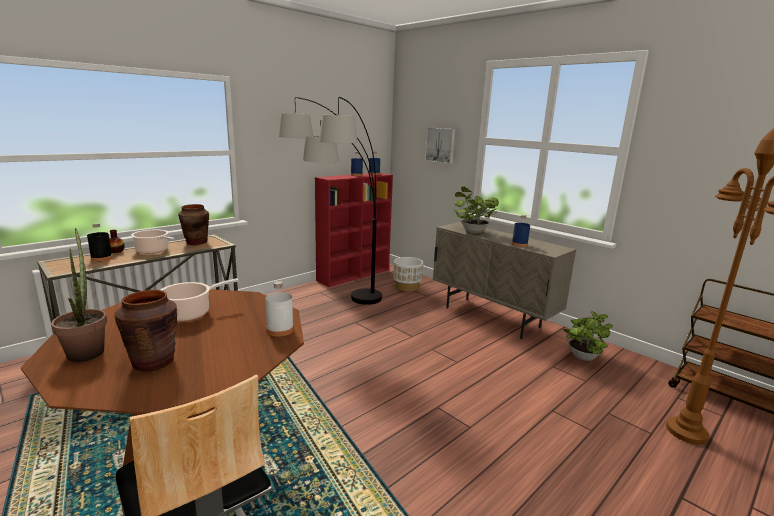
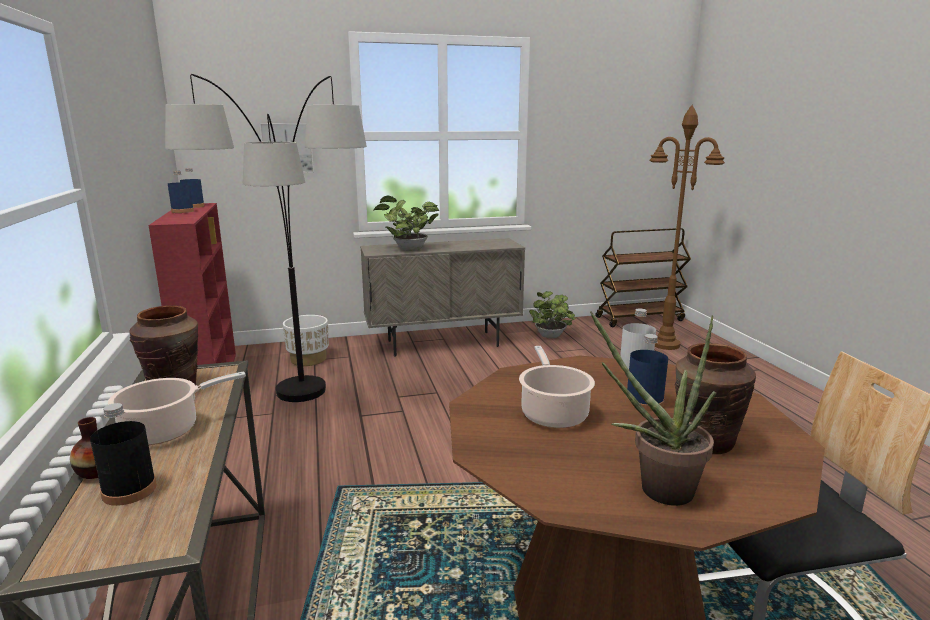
camera: 60 degrees left, 0 degrees up
blue bottle [512,215,530,247] -> blue bottle moved to [625,334,668,411]

